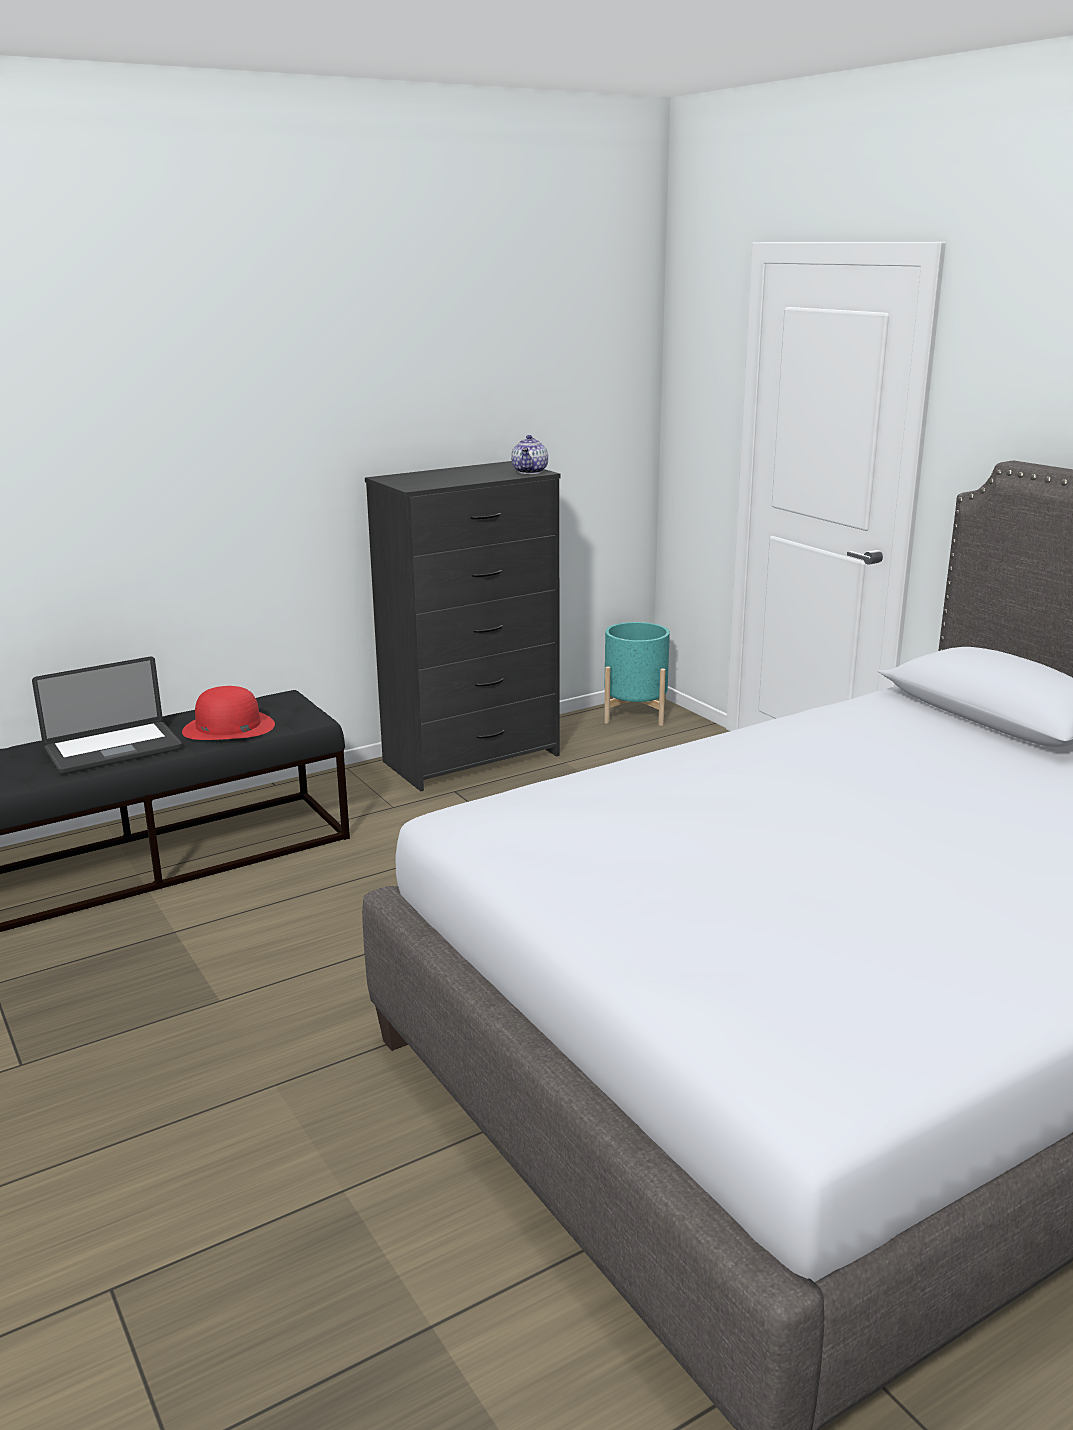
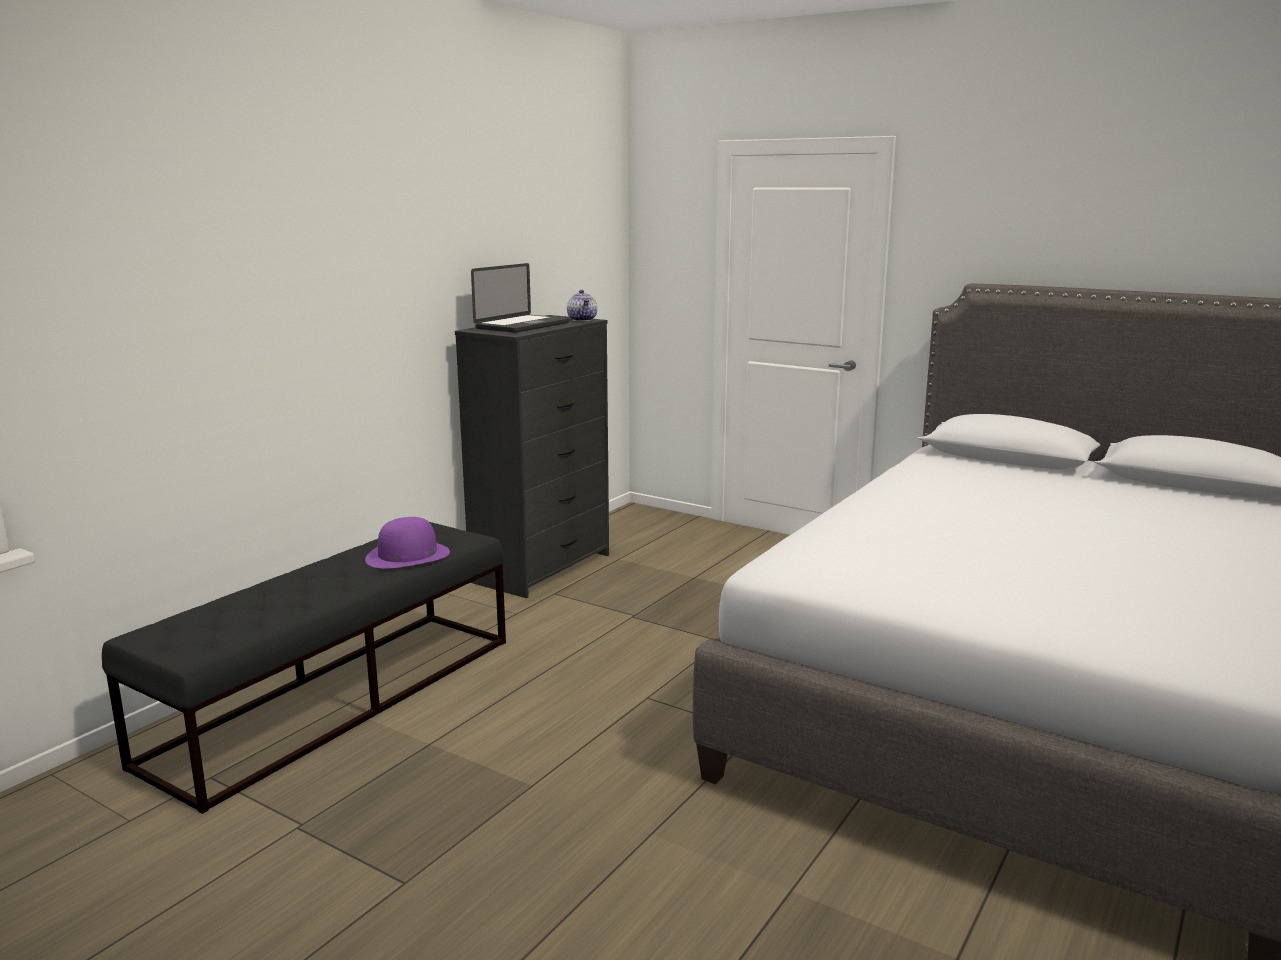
camera: 25 degrees left, 5 degrees down
laptop [32,657,182,774] -> laptop moved to [471,263,570,333]
red hat [182,686,275,740] -> purple hat [365,517,450,568]
turquoise planter [604,622,670,726] -> none

